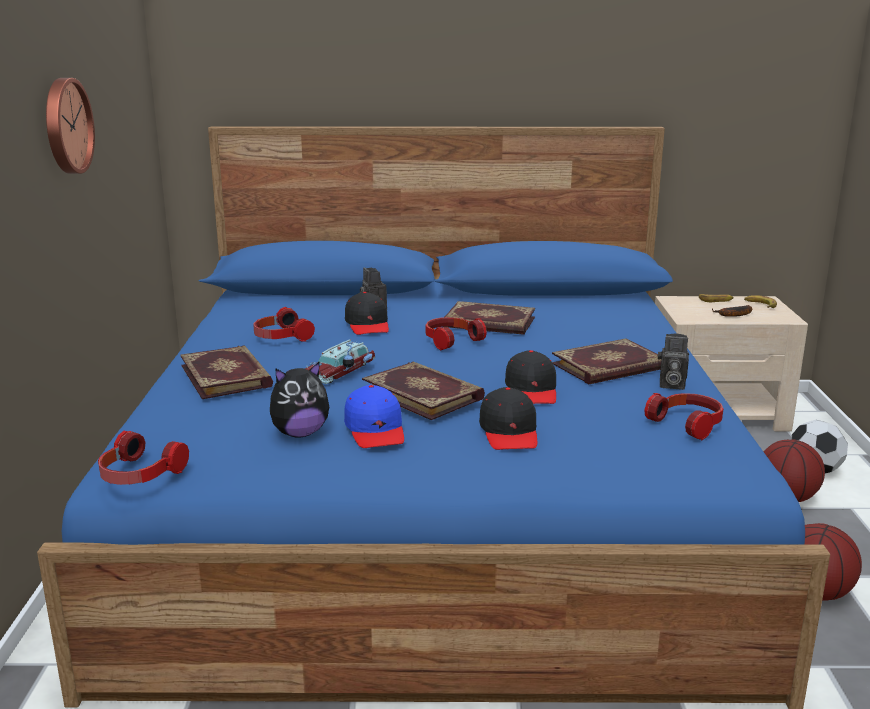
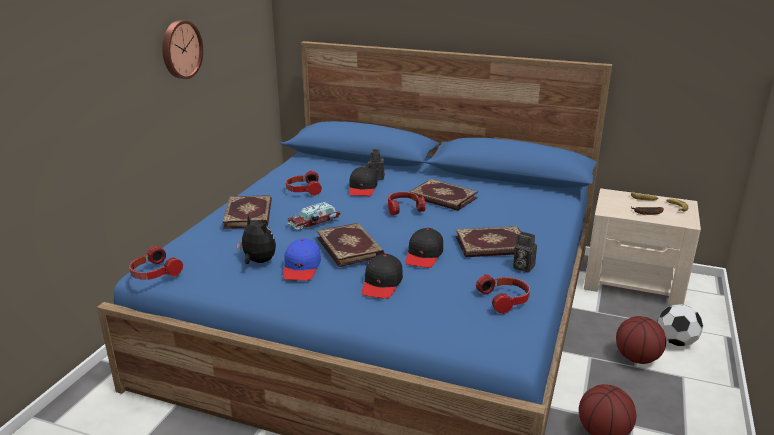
camera: 20 degrees right, 5 degrees up
plush toy [270,361,329,438] -> plush toy turned 135 degrees counterclockwise [236,215,276,264]

